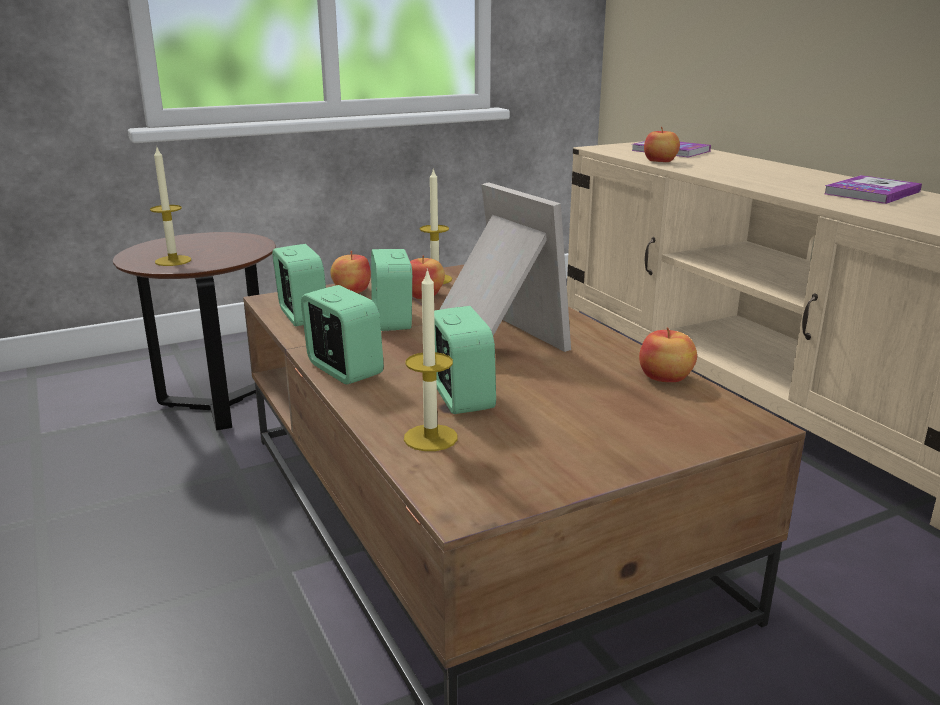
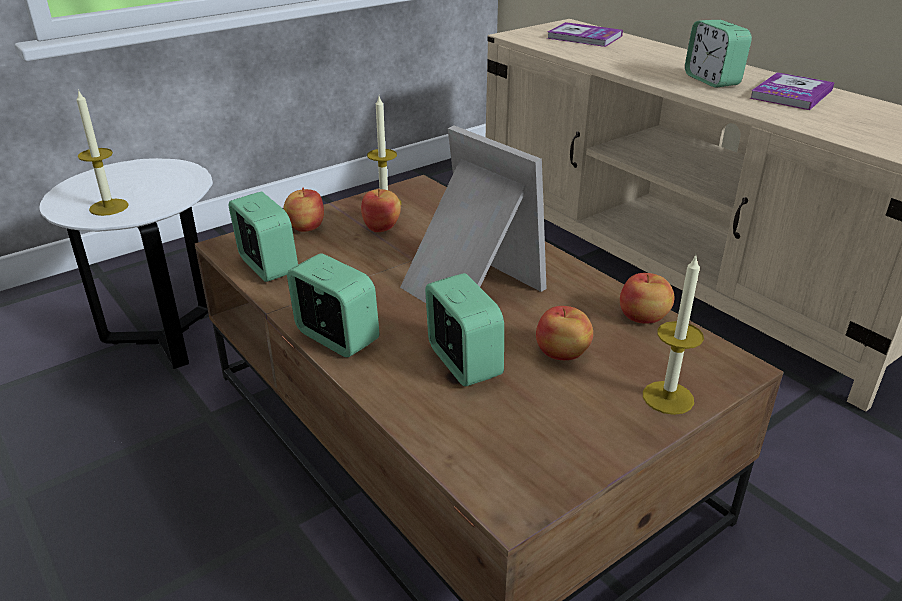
camera: 10 degrees left, 10 degrees up
brown side table [113,232,276,431] -> white side table [40,158,213,369]
alarm clock [371,249,412,331] -> alarm clock moved to [685,20,752,88]
candle [404,269,458,451] -> candle moved to [643,255,704,415]
apple [644,127,680,162] -> apple moved to [536,306,593,360]

